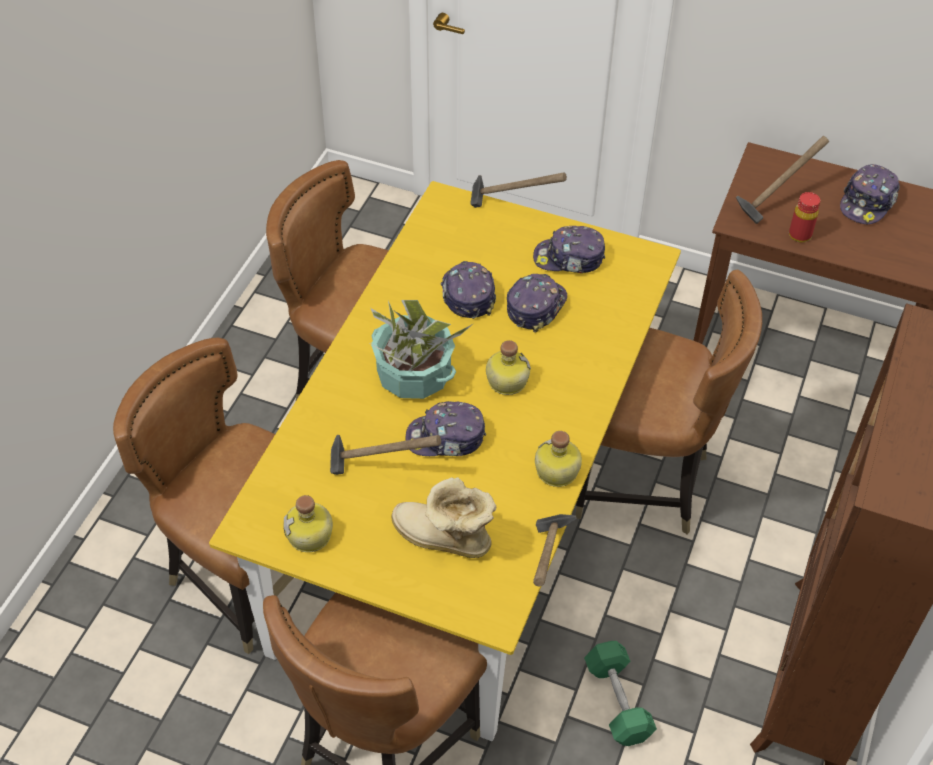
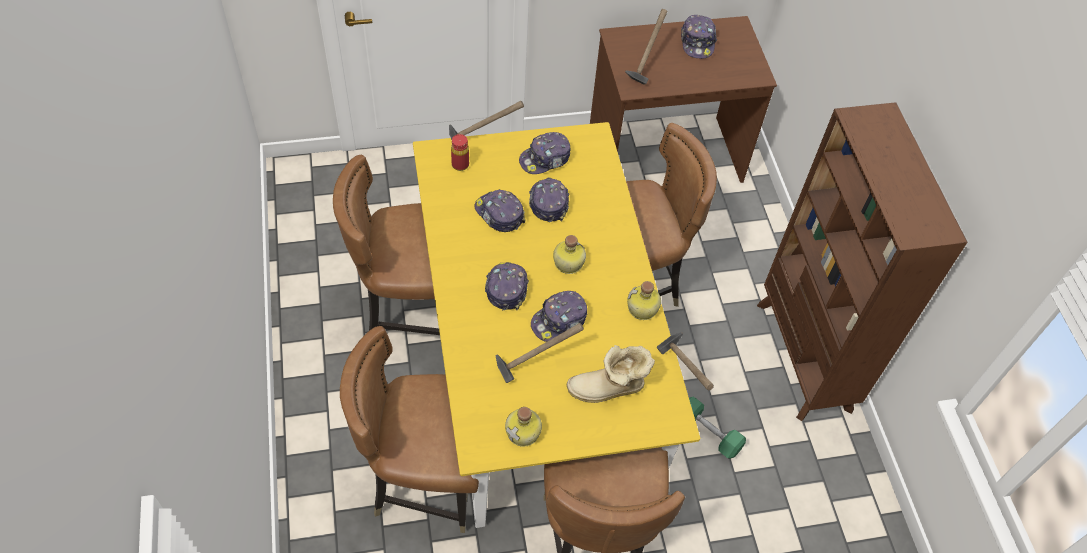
camera: 35 degrees left, 5 degrees up
potted plant [371,300,473,399] -> cap [485,262,529,310]
red bottle [789,192,820,242] -> red bottle moved to [451,134,469,171]

